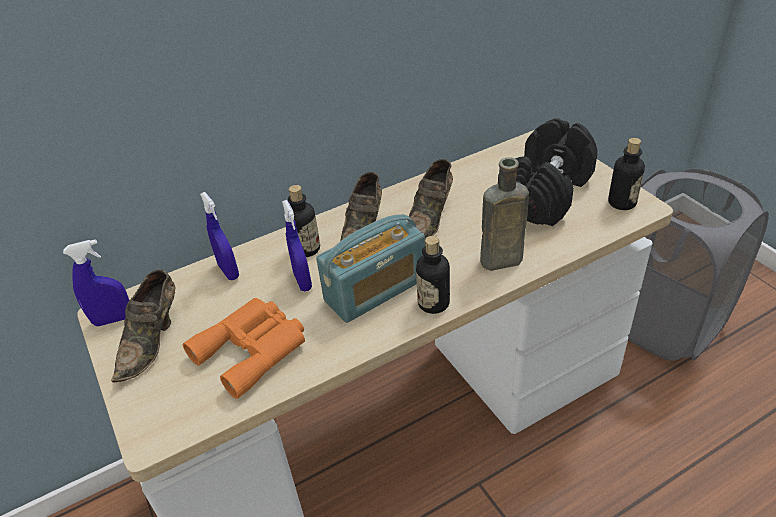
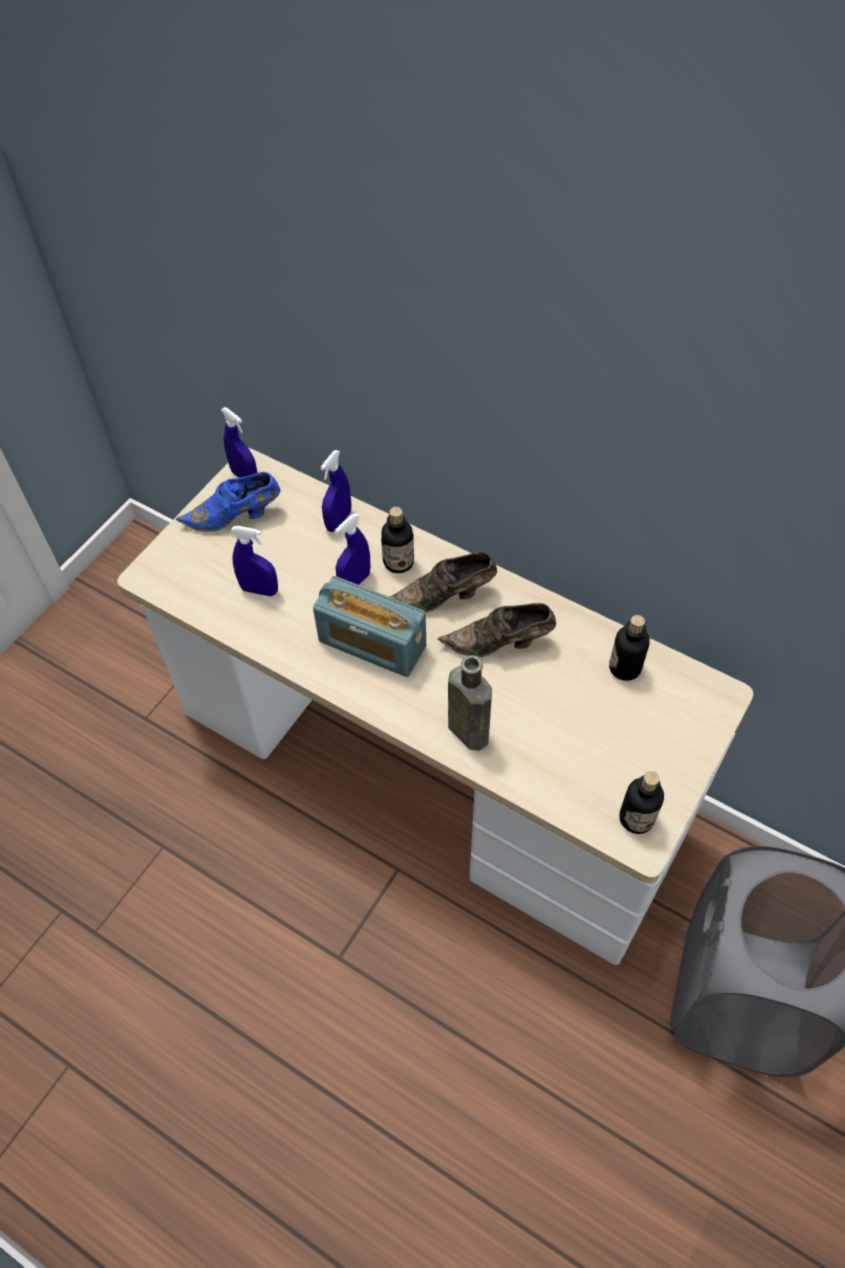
camera: 60 degrees right, 15 degrees up
brown shoe [111,269,176,382] -> blue shoe [176,472,281,532]
orange binoculars [183,298,305,399] -> blue spray bottle [231,526,278,596]
bottle [416,236,450,314] -> bottle moved to [609,615,650,681]
black dumbbell [498,118,597,226] -> none

